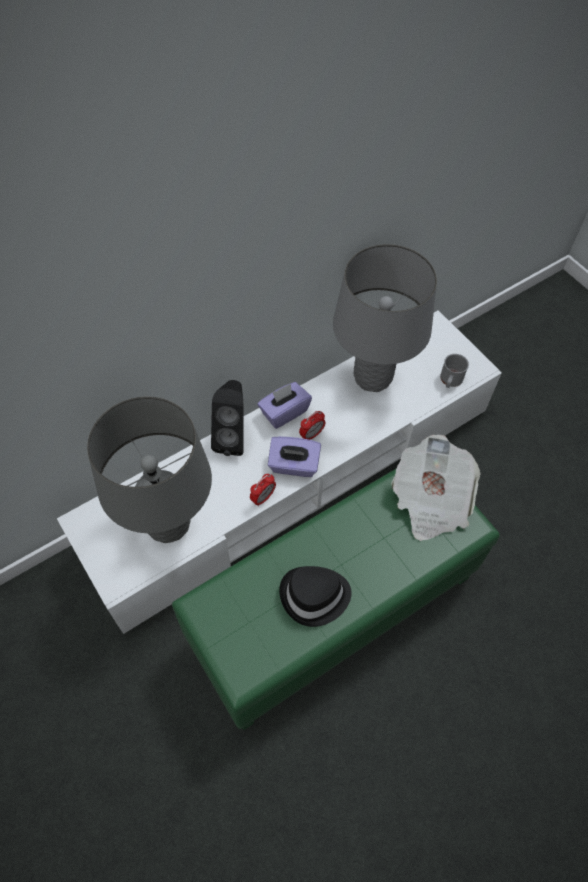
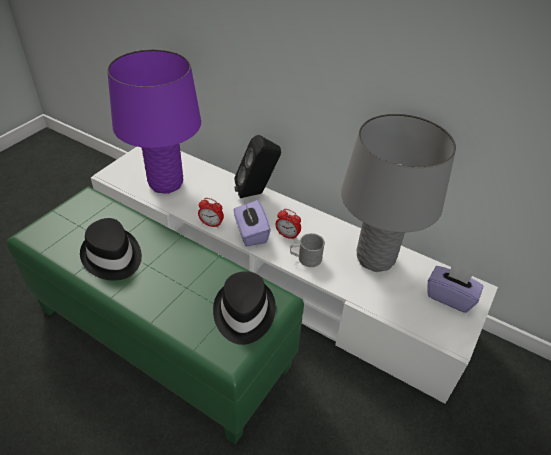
camera: 65 degrees right, 15 degrees down
grey table lamp [87,397,212,543] -> purple table lamp [107,49,201,194]
purple tissue box [258,382,312,429] -> purple tissue box moved to [427,264,483,313]
newspaper [391,435,481,541] -> black hat [213,271,276,345]
grey mug [440,354,469,388] -> grey mug moved to [290,233,325,267]

